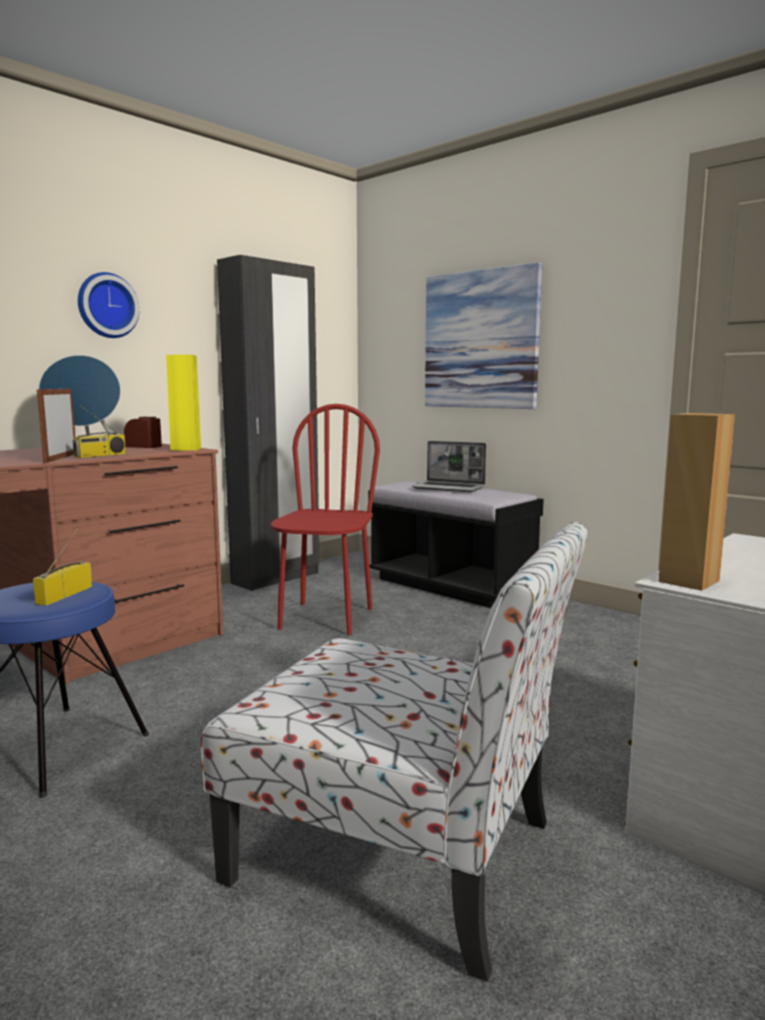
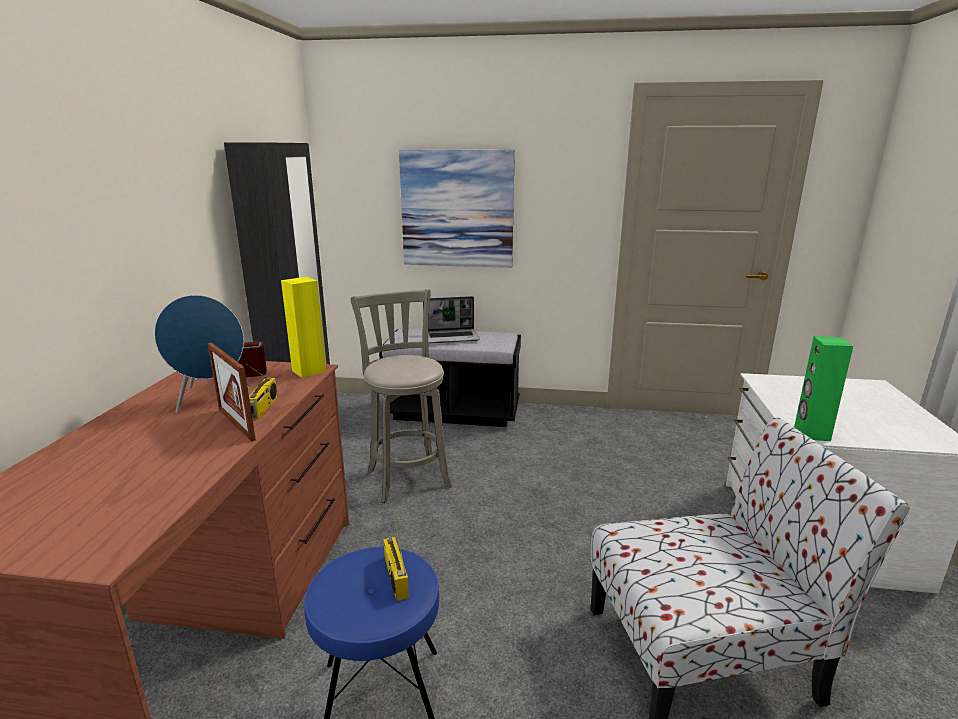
camera: 35 degrees left, 10 degrees up
wall clock [78,272,140,338] -> none
red chair [271,404,380,635] -> grey stool [351,289,452,503]
brown speaker [659,413,735,591] -> green speaker [794,336,853,441]

